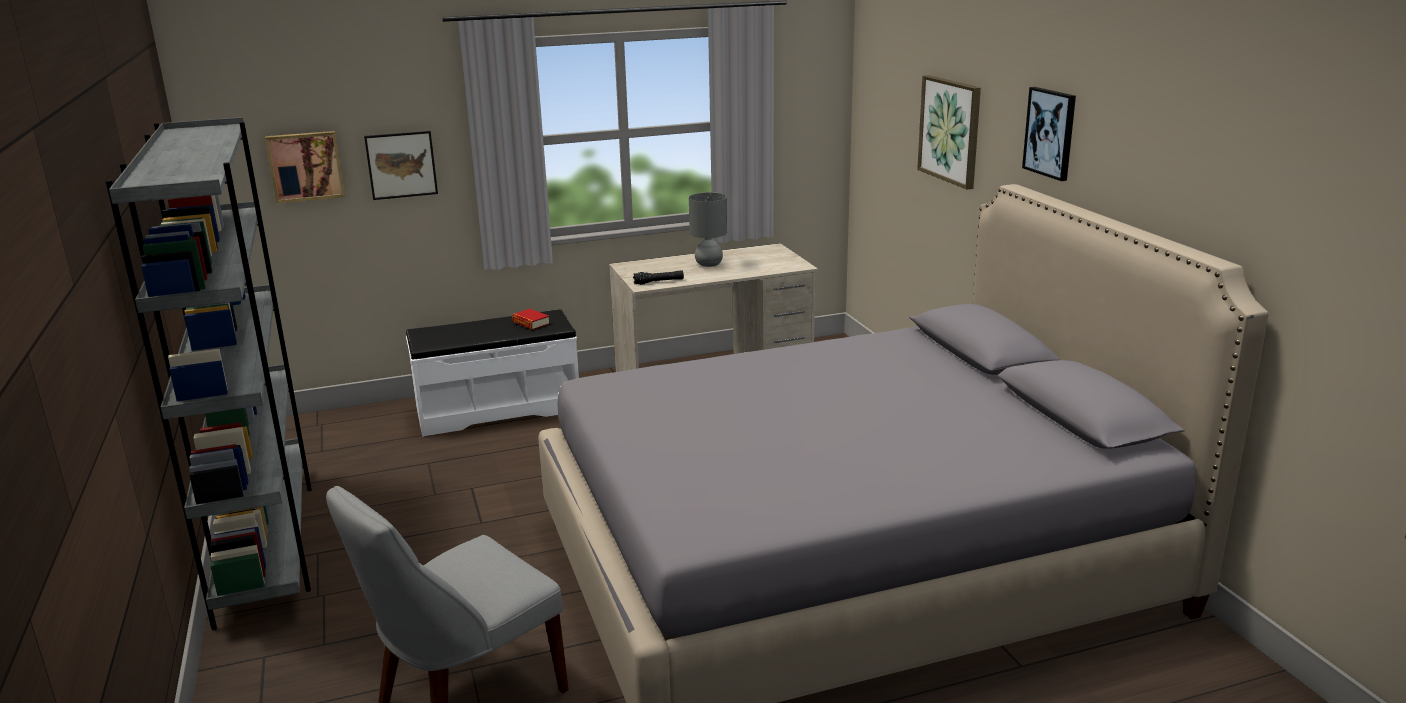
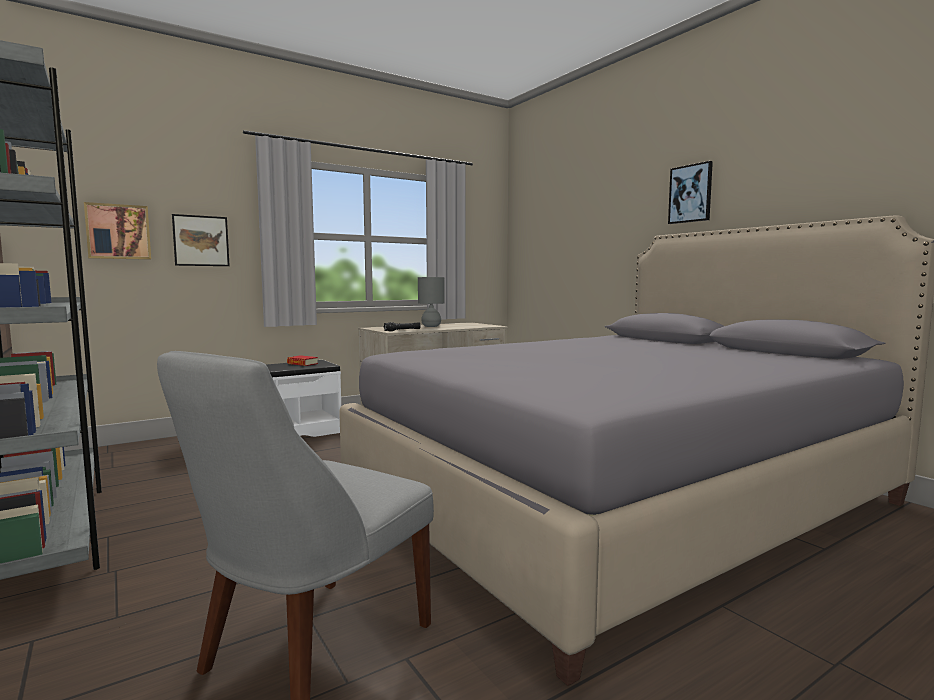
camera: 15 degrees left, 15 degrees down
picture [917,75,981,190] -> none

